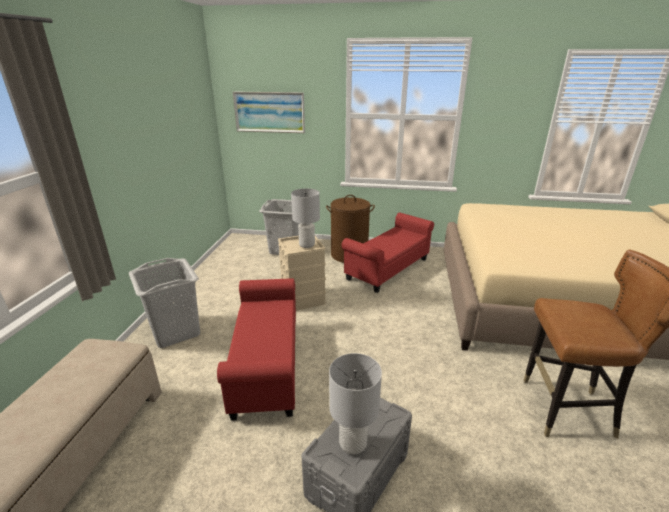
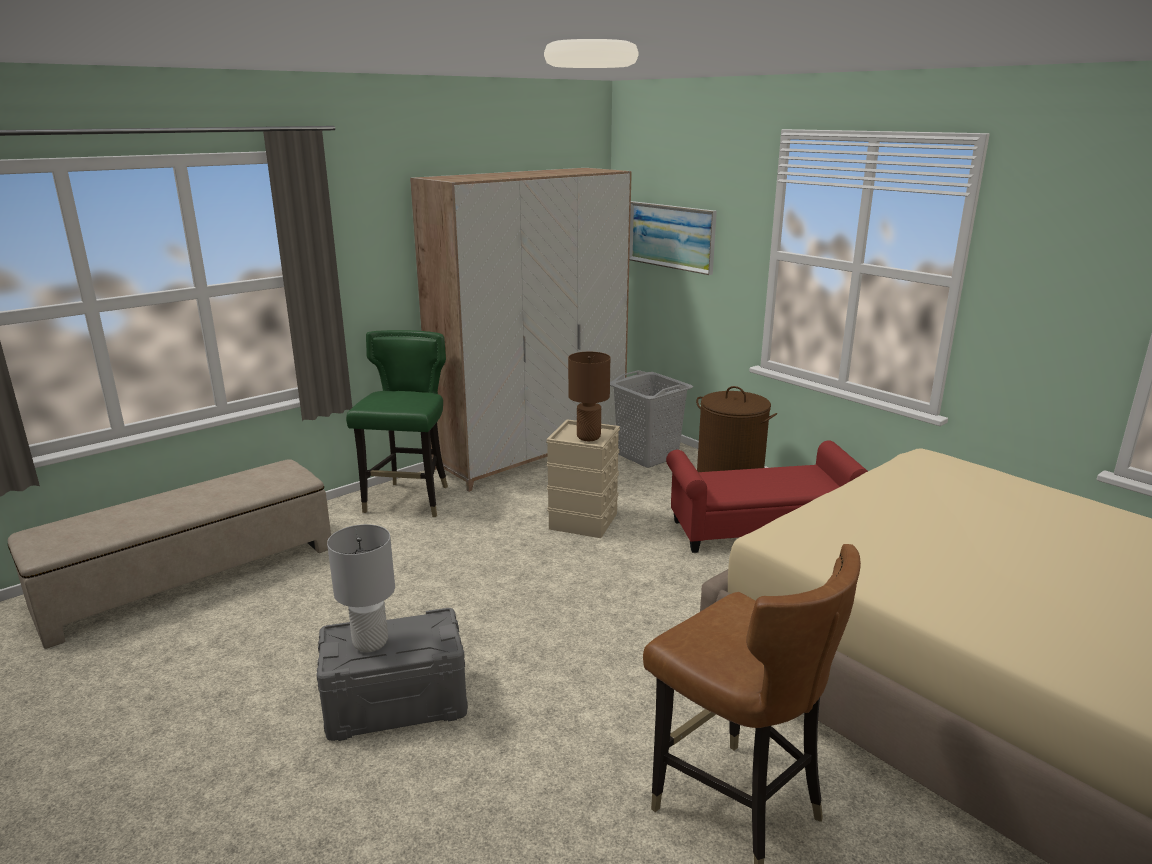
camera: 40 degrees right, 5 degrees down
grey laundry basket [129,258,200,348] -> green chair [346,330,448,517]
red ottoman [217,278,296,421] -> none
grey table lamp [291,188,320,248] -> brown table lamp [568,352,610,442]
none -> white wardrobe [410,168,632,492]

